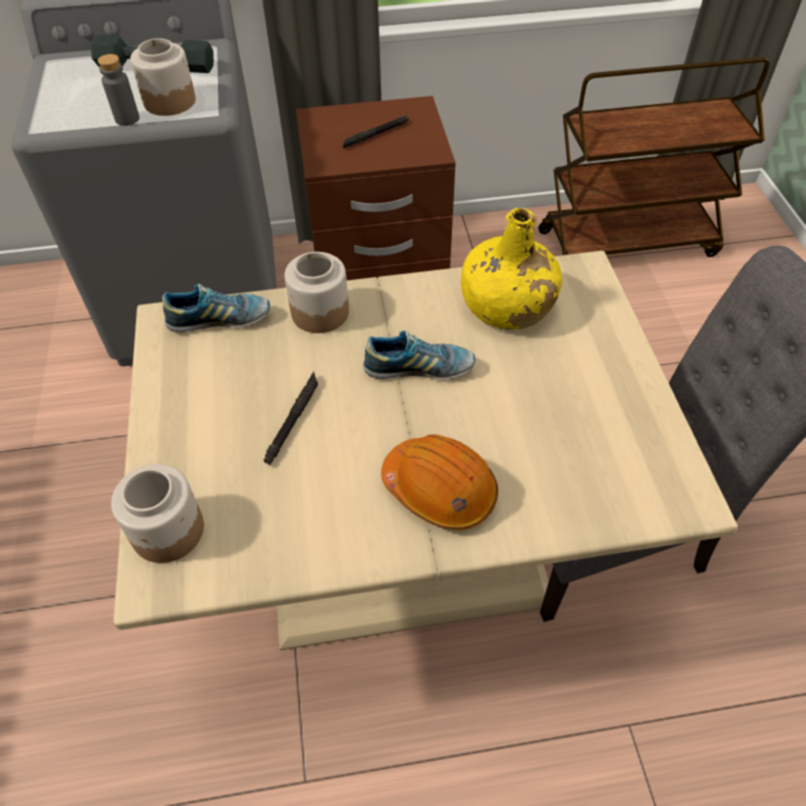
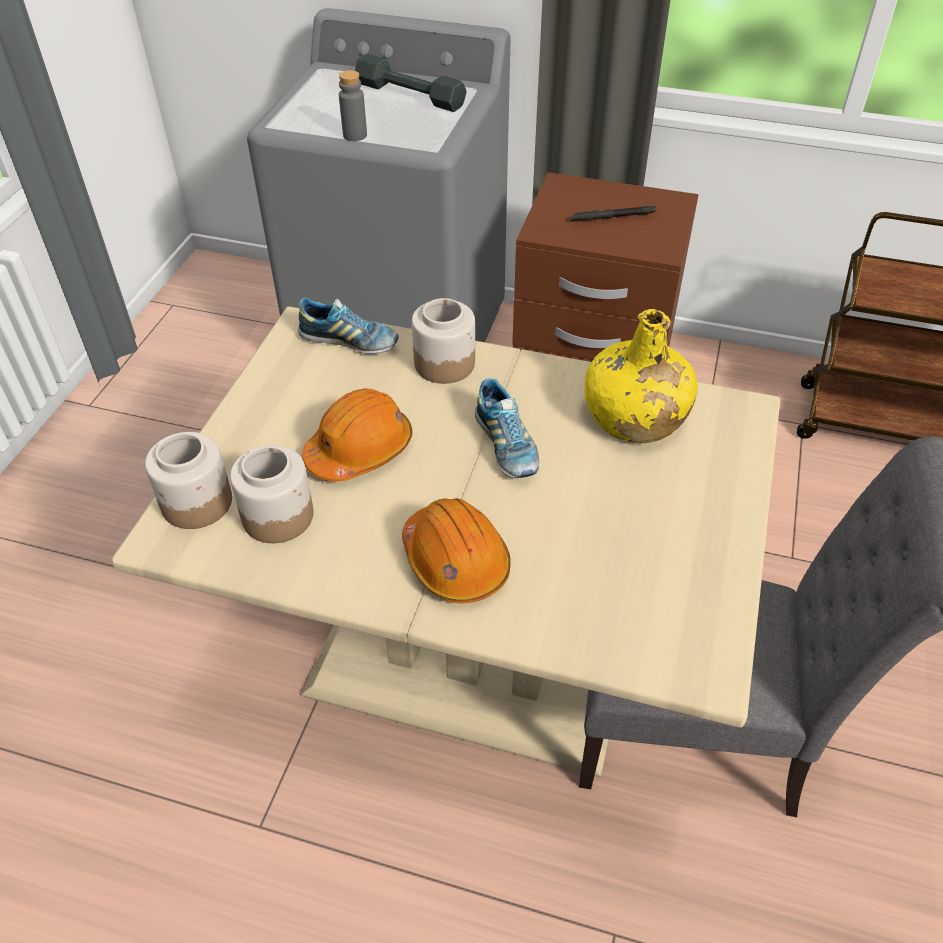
camera: 25 degrees right, 5 degrees down
jar [130,38,196,116] -> jar moved to [230,445,313,543]
black flashlight [264,371,318,465] -> orange hard hat [302,389,413,481]
shoe [363,331,475,380] -> shoe turned 45 degrees clockwise [475,378,539,478]

